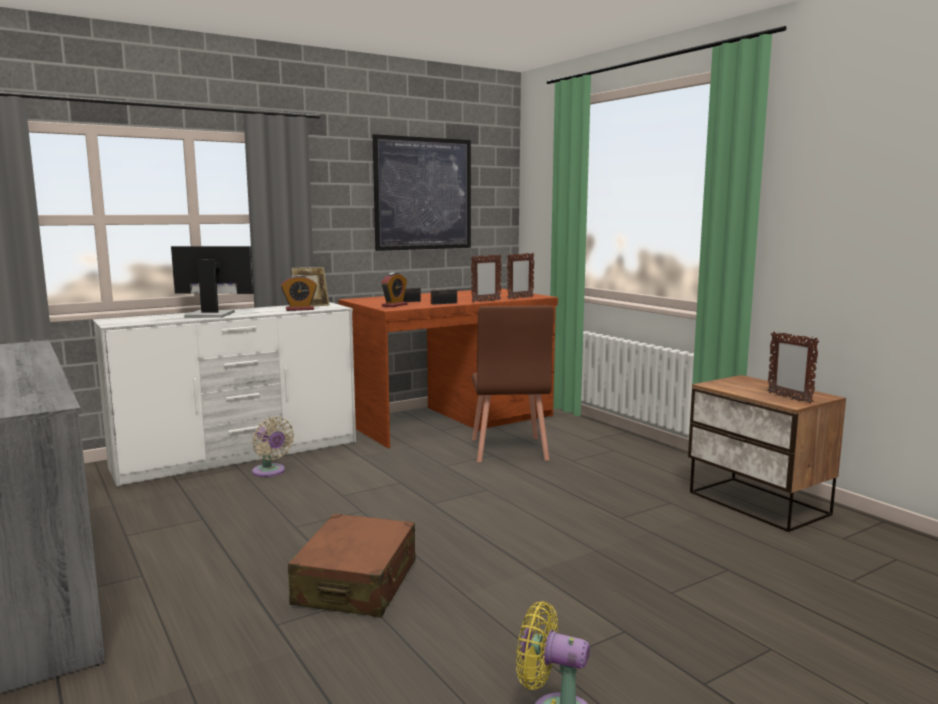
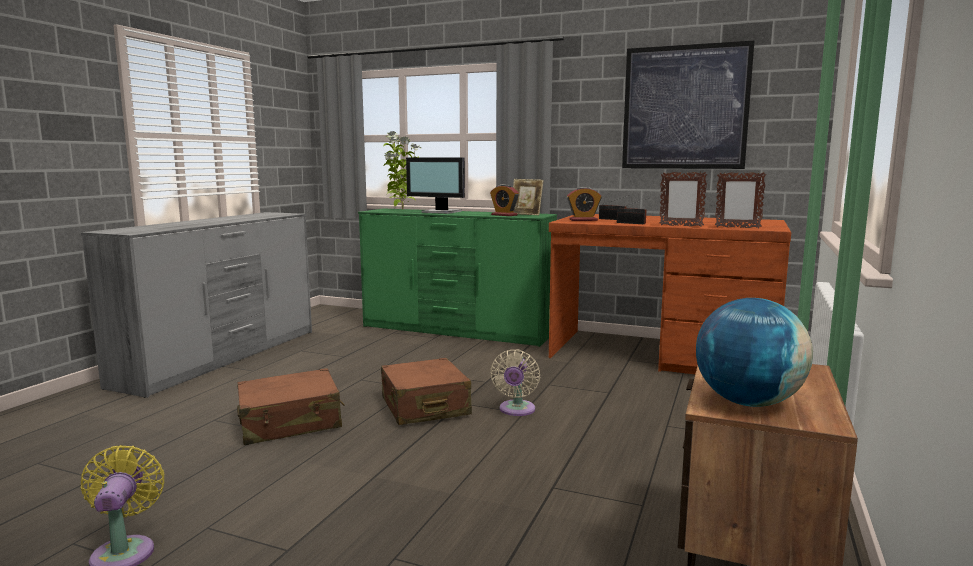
camera: 55 degrees right, 0 degrees up
white dresser [93,302,356,487] -> green dresser [358,208,557,347]
monitor [171,246,254,318] -> monitor turned 150 degrees clockwise [406,157,465,214]
beige fan [252,416,294,477] -> beige fan moved to [490,350,540,416]
brown chair [472,306,554,462] -> none
picture frame [768,331,819,404] -> globe [696,298,813,407]
none -> brown suitcase [381,358,472,425]
none -> potted plant [383,131,421,210]

